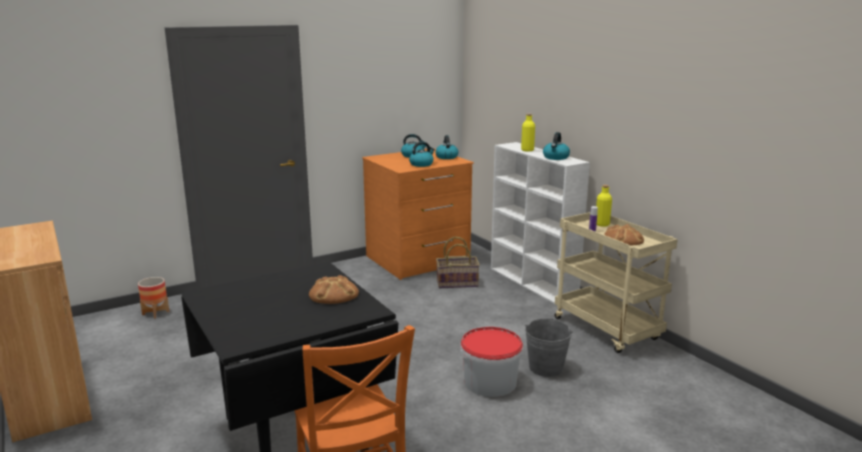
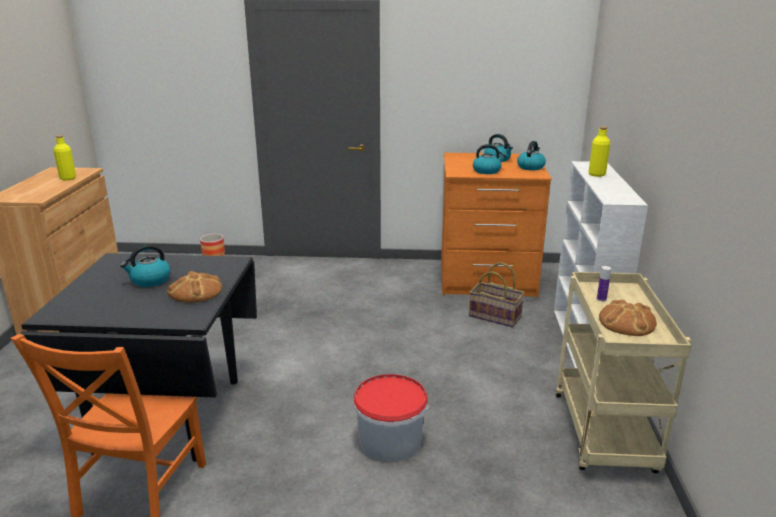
camera: 35 degrees right, 5 degrees up
grey bucket [525,318,573,377] -> none
kettle [543,132,570,160] -> kettle moved to [120,244,171,287]
yellow bottle [596,185,612,227] -> yellow bottle moved to [54,135,76,180]

